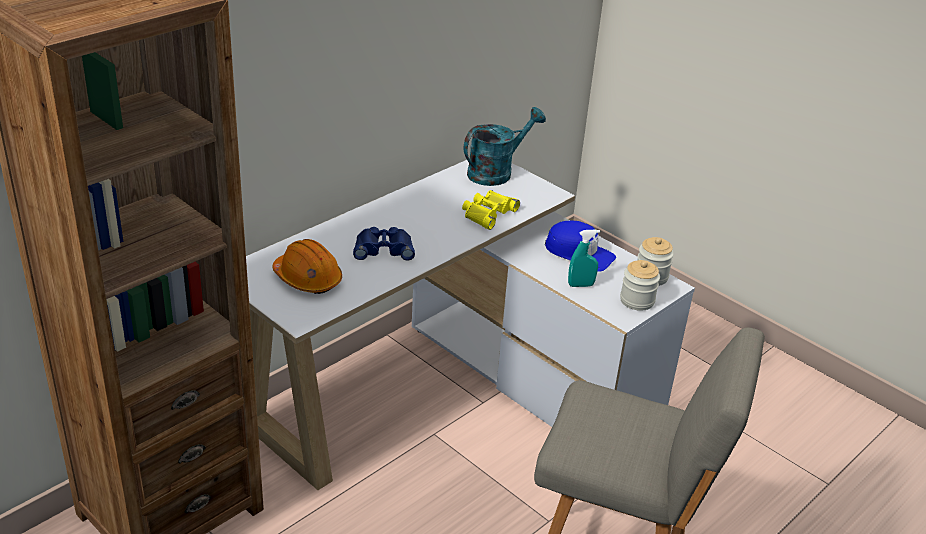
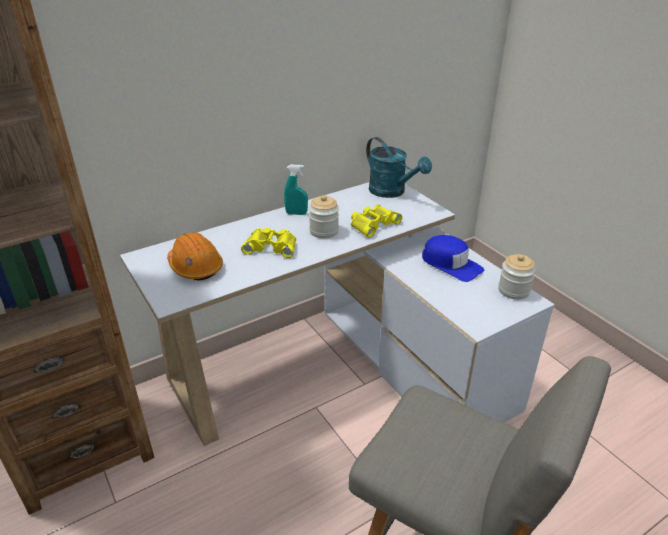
camera: 15 degrees right, 0 degrees up
blue binoculars [353,227,415,261] -> yellow binoculars [241,228,296,258]
turquoise watering can [464,107,546,186] -> turquoise watering can turned 75 degrees clockwise [366,137,432,198]
turquoise spray bottle [568,230,600,287] -> turquoise spray bottle moved to [284,165,308,215]
jar [620,260,660,311] -> jar moved to [309,195,339,238]

